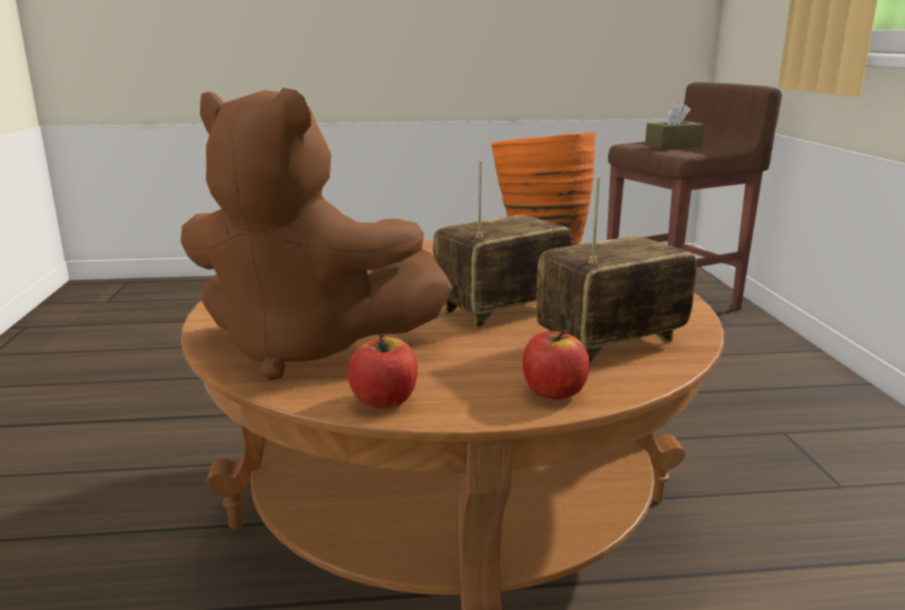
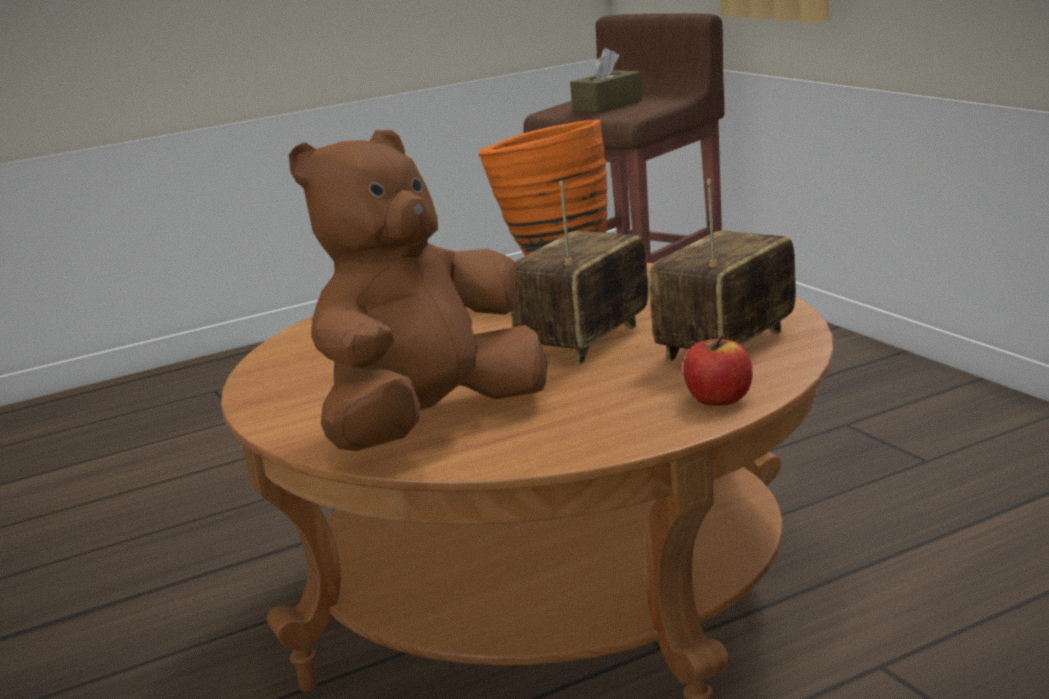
camera: 20 degrees left, 0 degrees up
brown plush toy [181,88,453,381] -> brown plush toy turned 135 degrees clockwise [289,130,547,451]
apple [348,334,418,409] -> none

